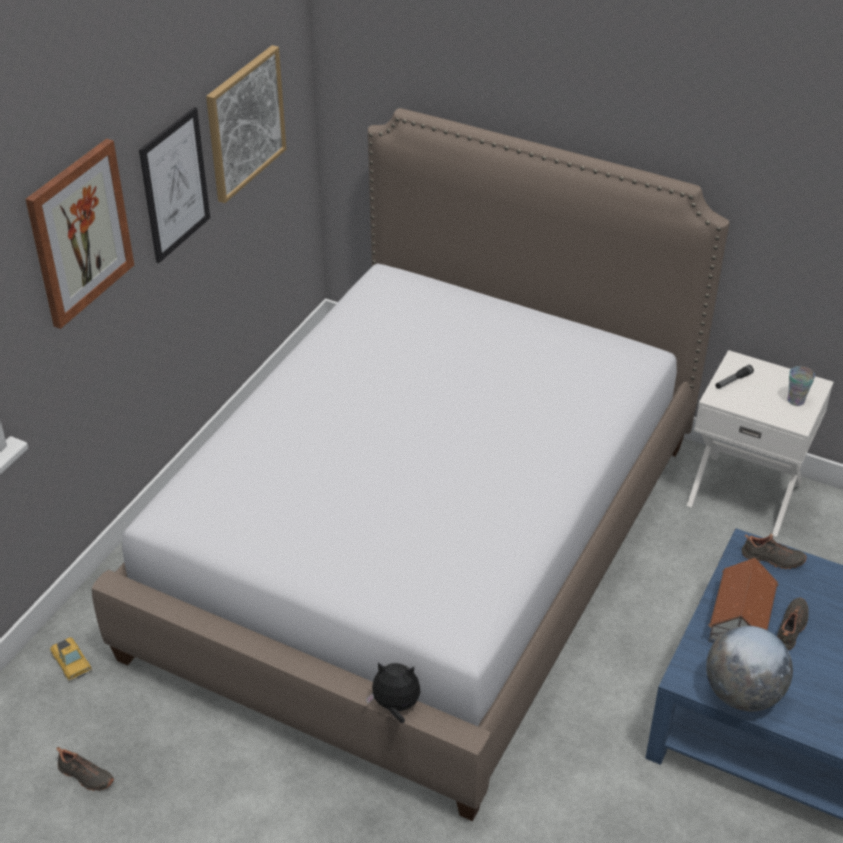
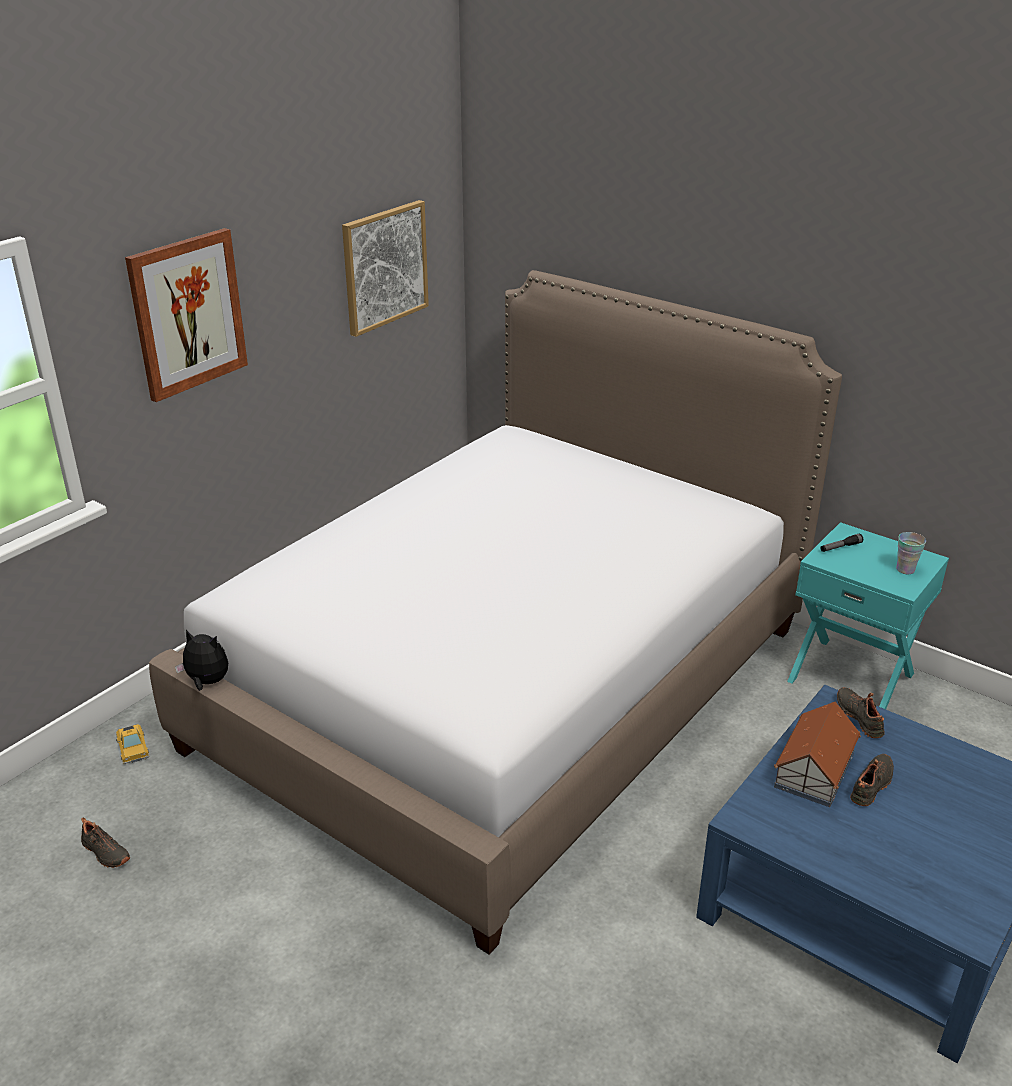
camera: 10 degrees right, 10 degrees down
picture [139,107,210,263] -> none
plush toy [366,662,420,723] -> plush toy moved to [175,630,228,691]
white nightstand [687,350,834,537] -> turquoise nightstand [787,522,949,709]
globe [706,626,793,711] -> none
black shoe [742,534,807,569] -> black shoe turned 135 degrees counterclockwise [837,687,885,738]

